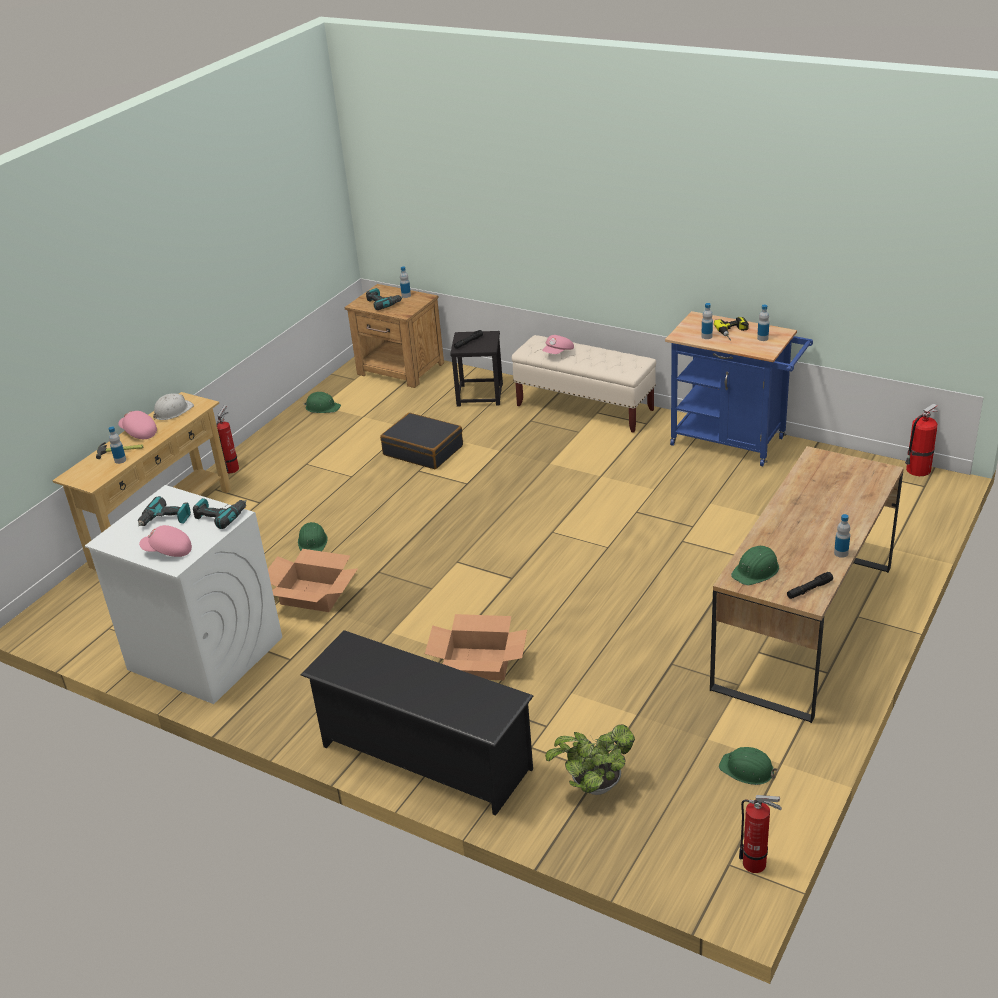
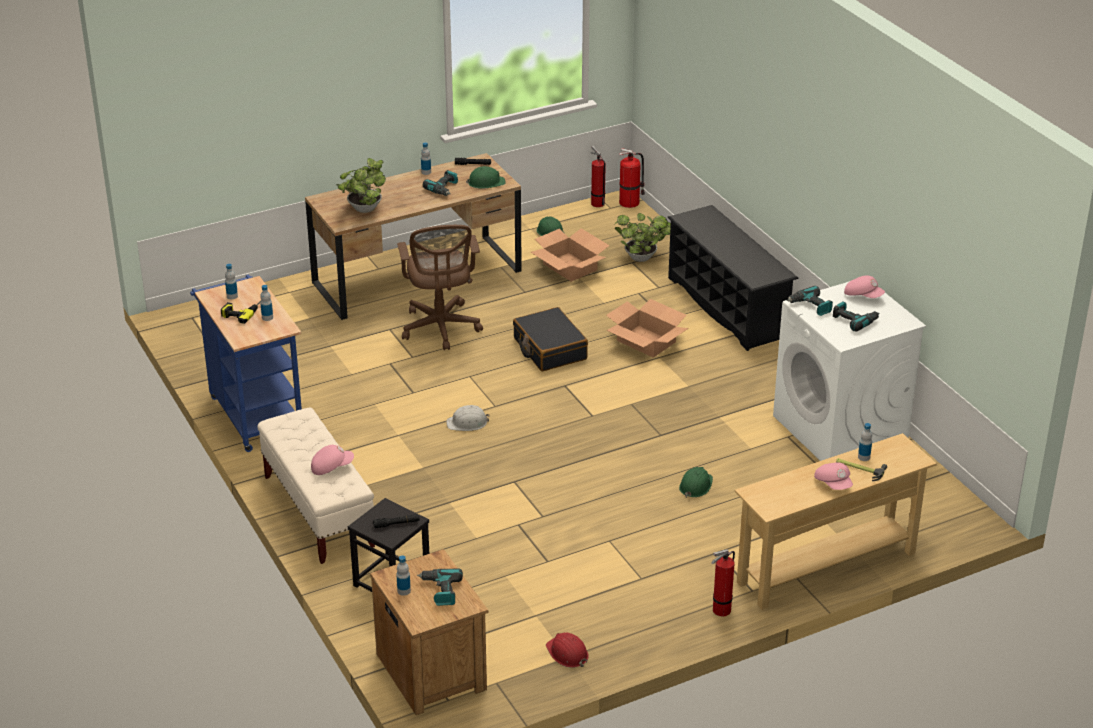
camera: 150 degrees left, 0 degrees up
white hard hat [153,393,194,420] -> white hard hat moved to [446,405,489,431]
cardboard box [268,549,358,612] -> cardboard box moved to [531,228,610,282]
green hard hat [304,392,341,413] -> red hard hat [546,633,589,667]
black suitcase [380,413,463,469] -> black suitcase moved to [513,307,588,371]
fire extinguisher [905,404,938,476] -> fire extinguisher moved to [619,148,645,208]
none -> potted plant [336,158,386,213]
none -> brown office chair [397,225,483,350]
none -> power drill [423,170,458,196]

